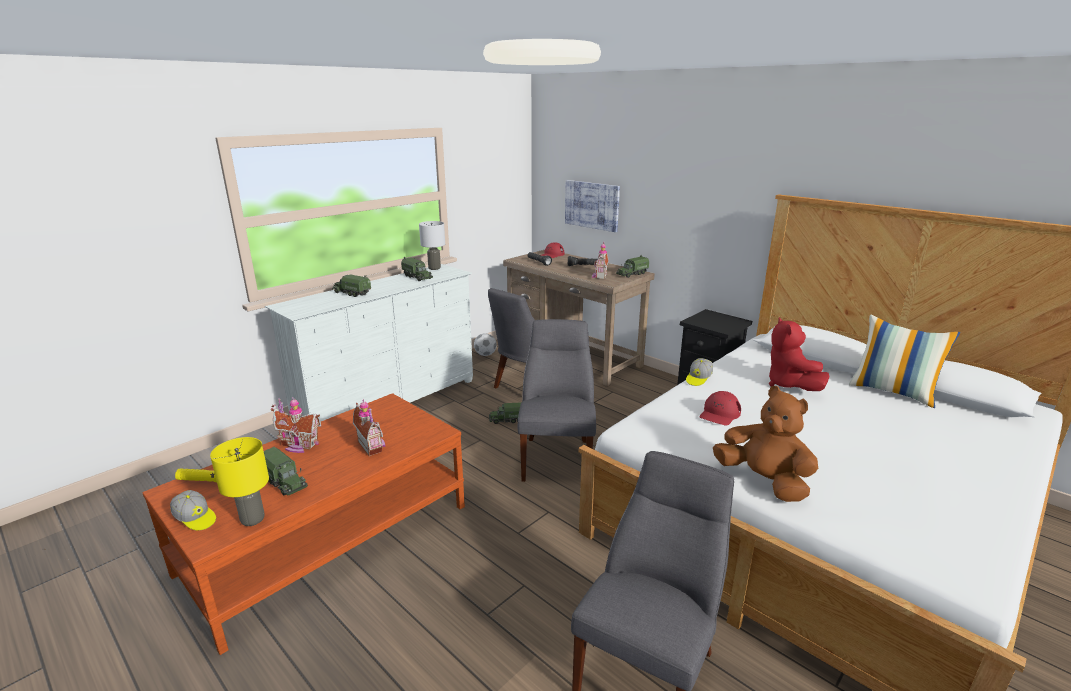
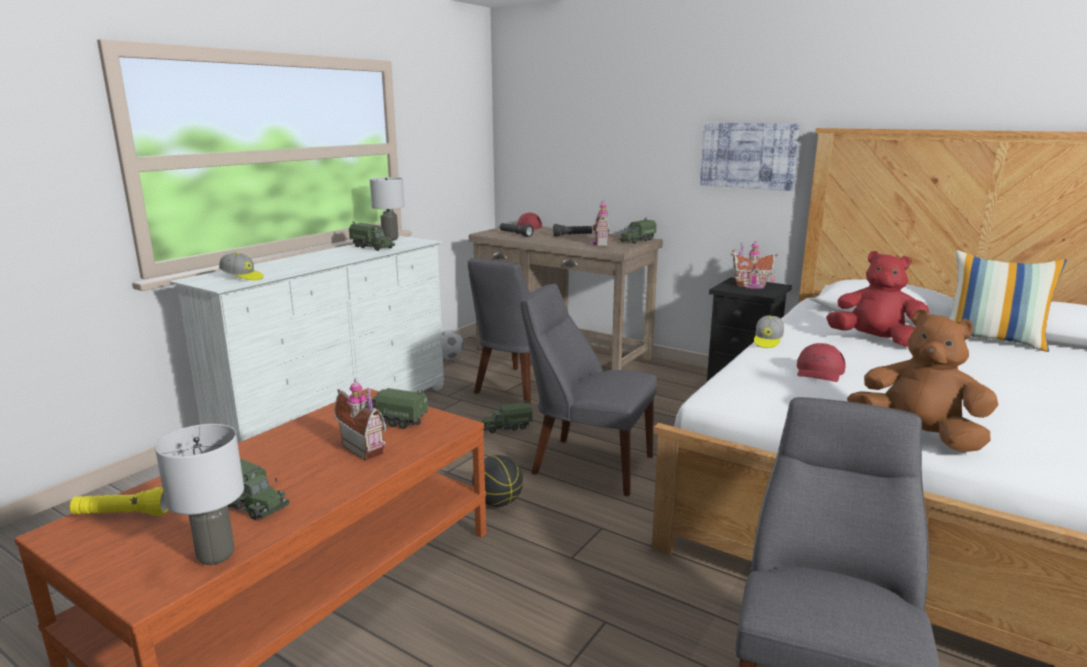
camera: 10 degrees left, 5 degrees down
cap [170,490,216,530] -> cap moved to [219,252,264,280]
yellow table lamp [210,437,269,526] -> white table lamp [155,424,244,565]
toy house [271,397,321,453] -> toy house moved to [731,240,778,289]
toy truck [332,274,371,297] -> toy truck moved to [365,388,428,429]
grey chair [518,319,596,482] -> grey chair turned 60 degrees counterclockwise [520,283,657,496]
picture [565,180,620,232] -> picture moved to [700,123,800,191]
red plush toy [769,317,830,391] -> red plush toy turned 135 degrees clockwise [826,251,929,347]
none -> basketball [472,455,523,507]

